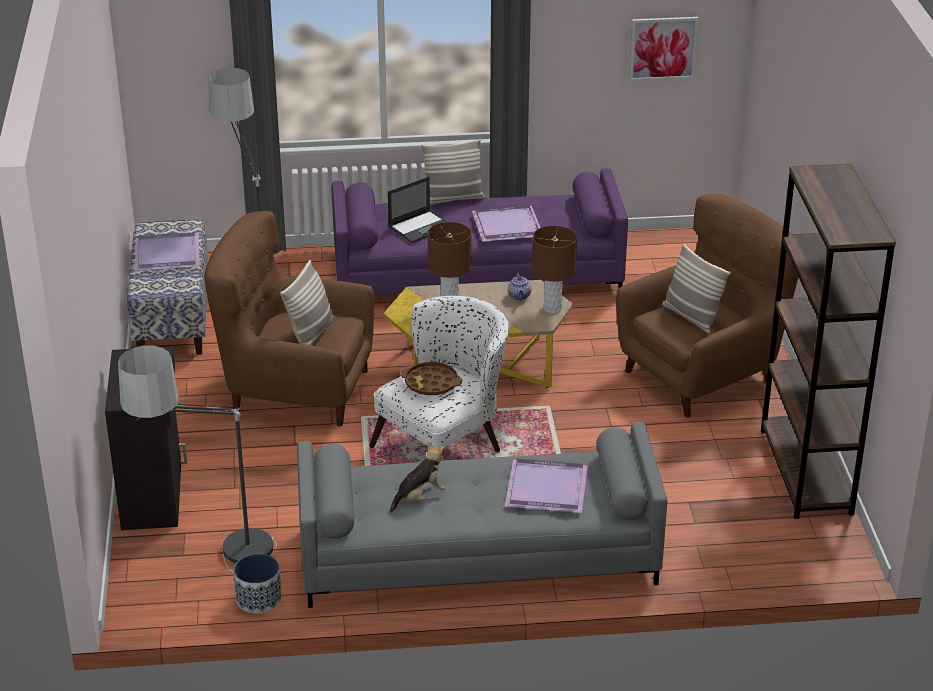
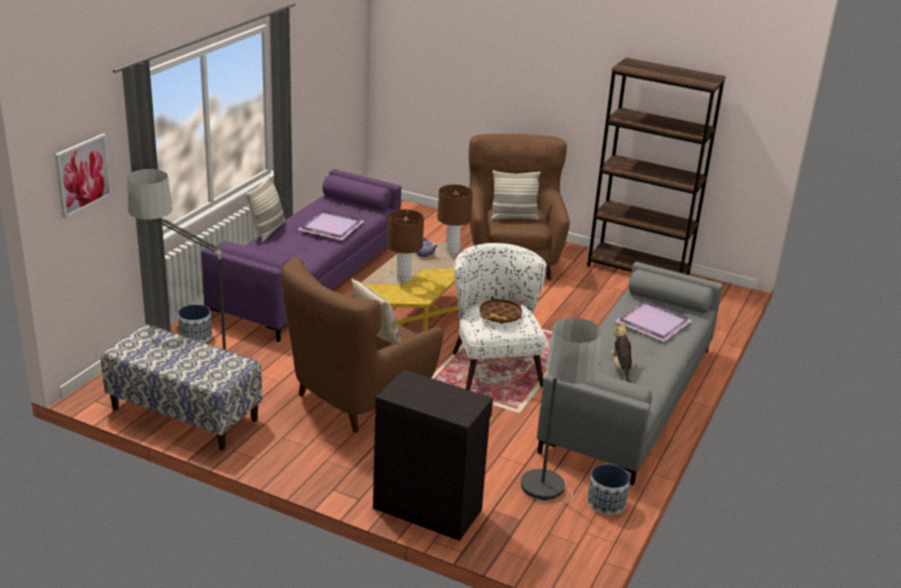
camera: 60 degrees left, 5 degrees down
purple tray [135,232,199,271] -> none
laptop [388,177,447,243] -> none
picture [629,17,699,81] -> picture moved to [55,133,112,218]
none -> planter [178,304,212,343]

